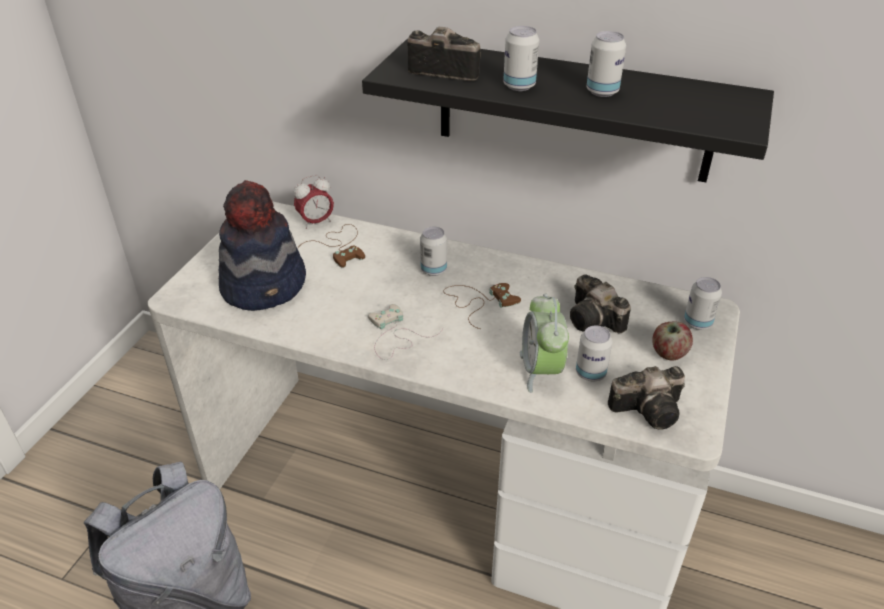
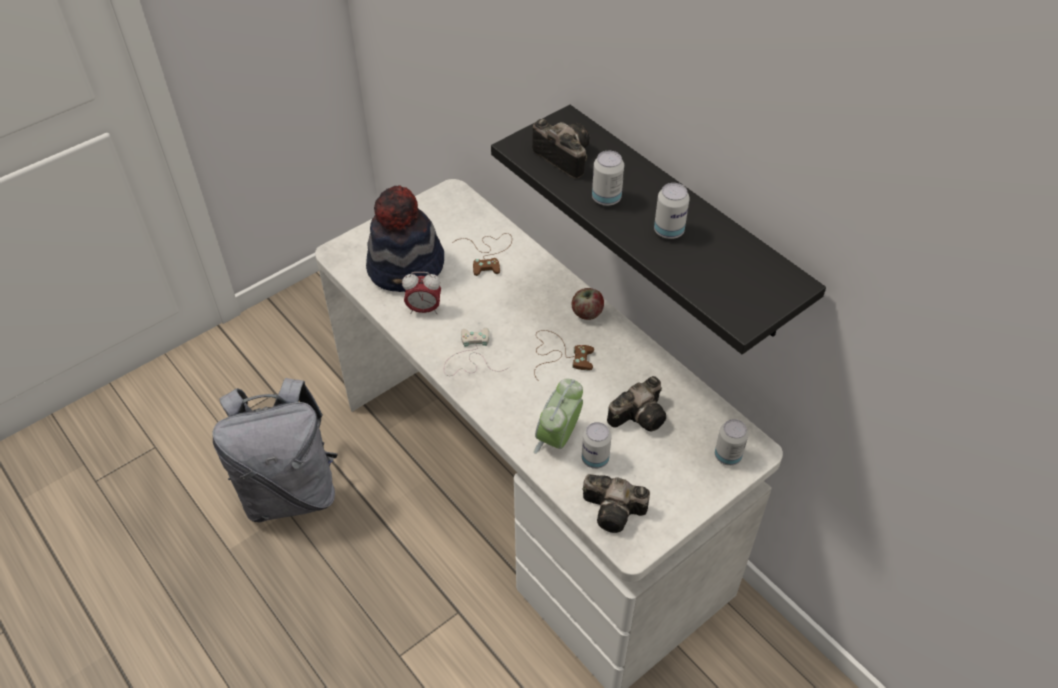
camera: 30 degrees right, 10 degrees up
alarm clock [294,175,334,229] -> alarm clock moved to [402,272,441,314]
can [420,227,447,276] -> none
camera [570,274,631,333] -> camera turned 120 degrees counterclockwise [607,376,666,431]
apple [652,321,693,360] -> apple moved to [572,288,604,320]

